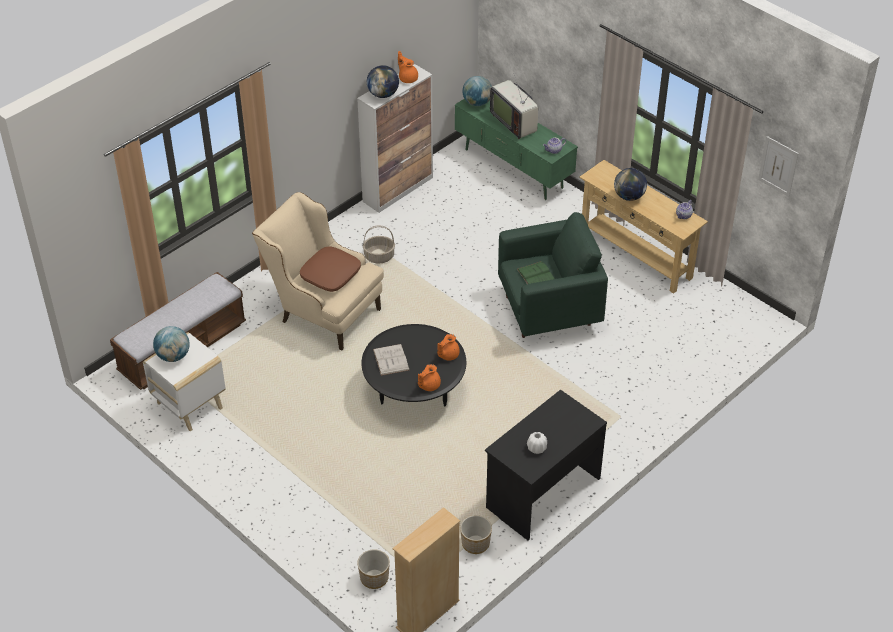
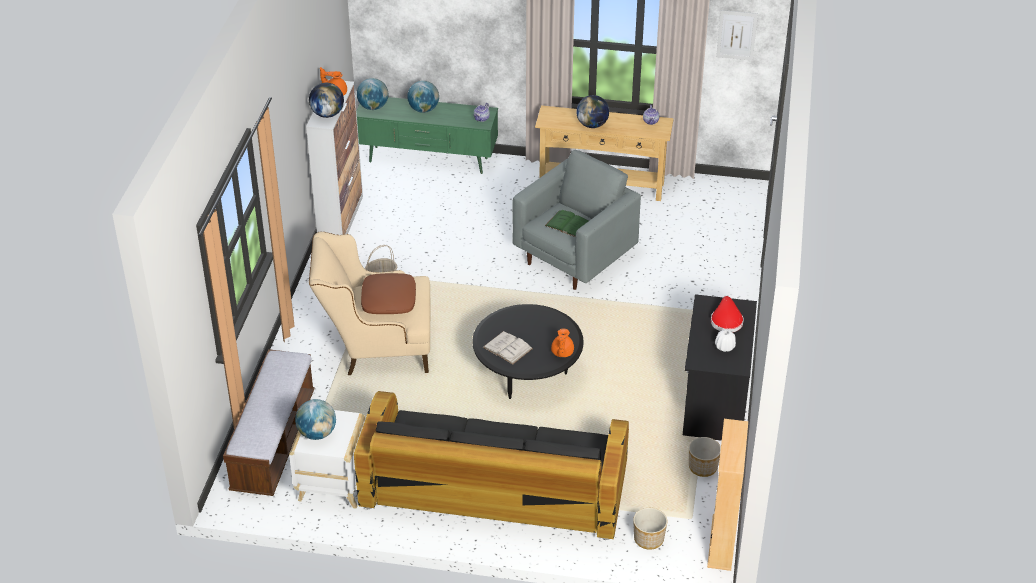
camera: 35 degrees left, 5 degrees down
orange teapot [437,334,460,361] -> none
television [490,75,538,139] -> globe [407,81,439,113]
green armchair [498,212,608,338] -> grey armchair [512,150,641,290]
none -> black sofa [354,391,629,540]
none -> red hat [711,296,744,332]

